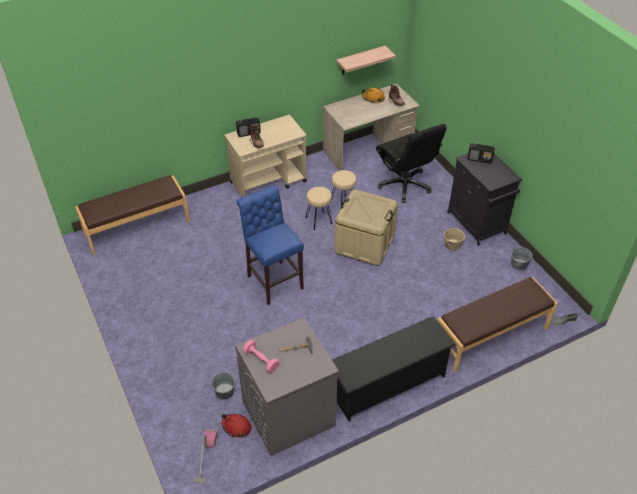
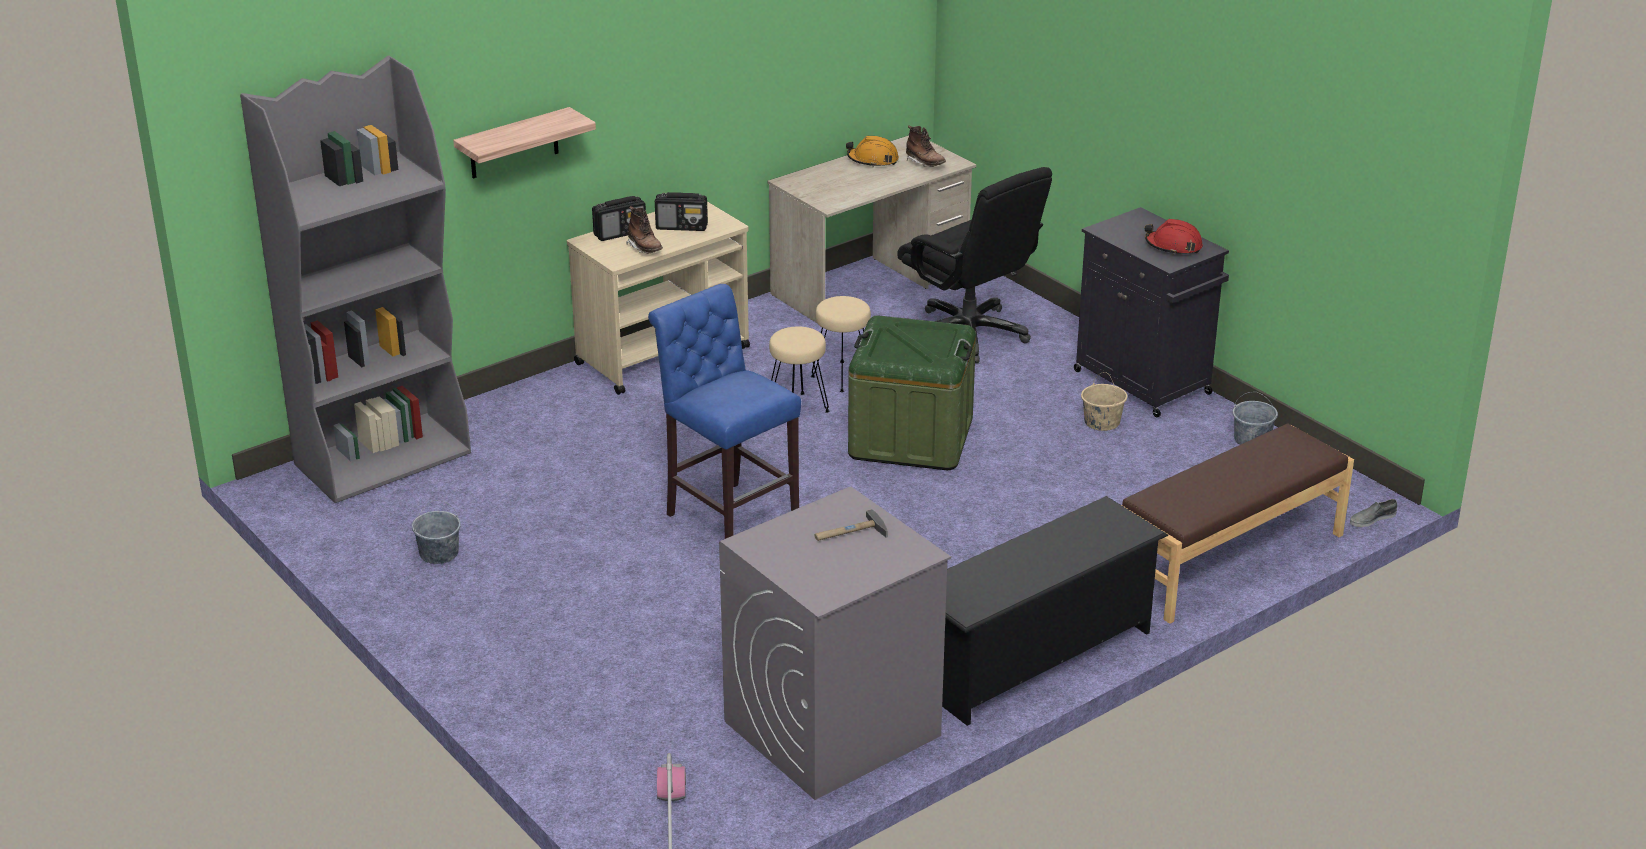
camera: 10 degrees left, 15 degrees down
brown bench [75,175,190,255] -> grey bookcase [240,56,471,503]
grey bucket [211,372,235,400] -> grey bucket moved to [412,500,461,564]
red hard hat [221,414,251,438] -> red hard hat moved to [1145,219,1203,255]
pink dumbbell [243,340,280,373] -> none
beige storage box [334,189,398,266] -> green storage box [848,315,976,470]
shelf [336,46,396,75] -> shelf moved to [453,107,596,178]
radio [468,143,495,164] -> radio moved to [655,192,708,231]

